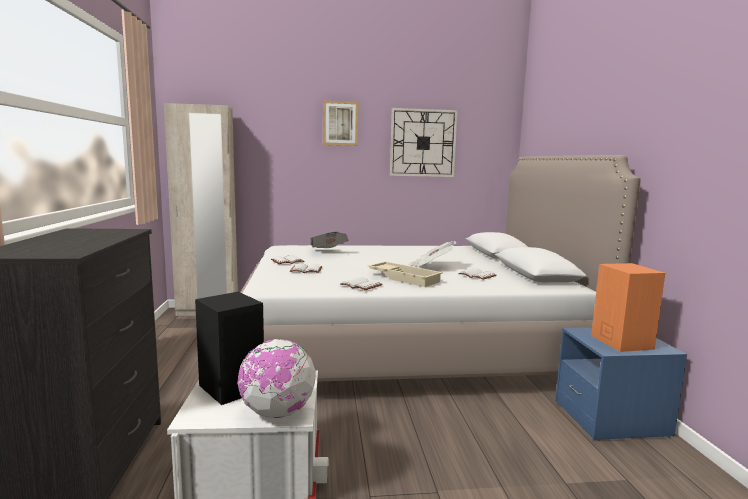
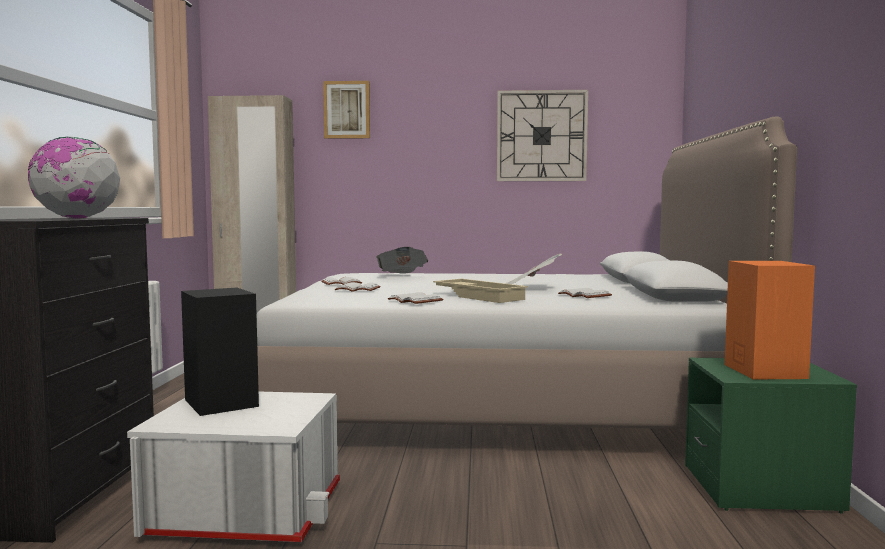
camera: 10 degrees right, 5 degrees down
globe [237,339,316,418] -> globe moved to [28,136,120,218]
picture [323,100,359,146] -> picture moved to [323,81,370,139]
blue nightstand [555,327,687,441] -> green nightstand [685,358,857,514]

